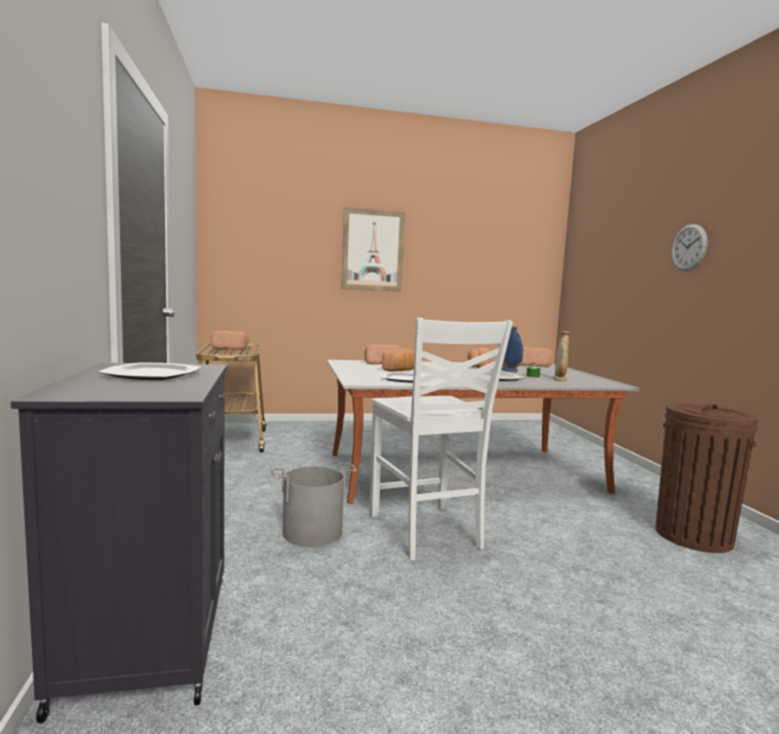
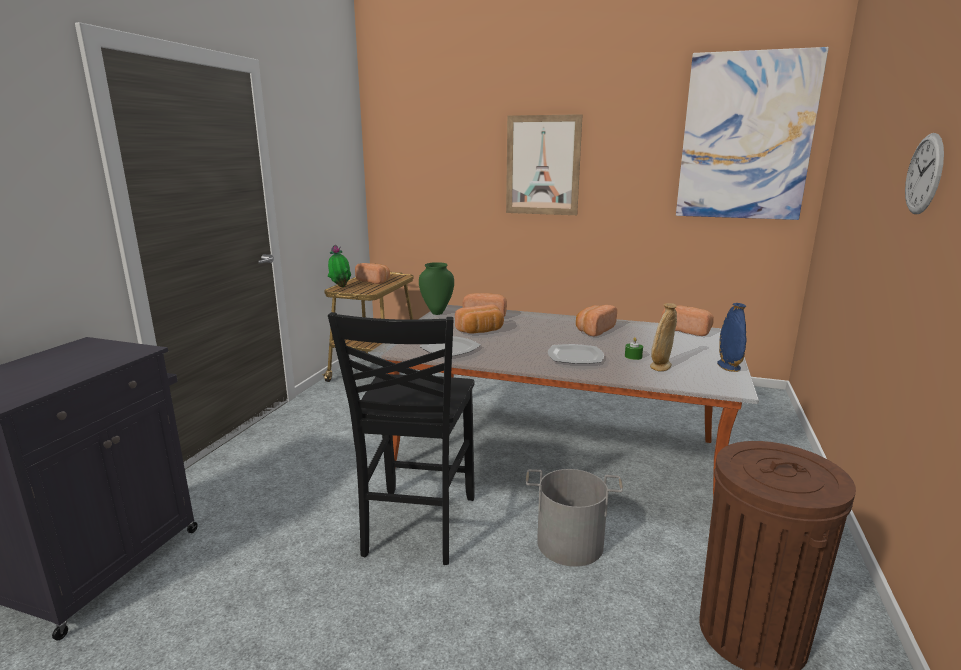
camera: 30 degrees right, 10 degrees up
plate [98,362,201,380] -> none
grey bucket [271,462,356,547] -> grey bucket moved to [526,469,623,567]
white chair [370,318,513,560] -> black chair [328,312,475,565]
blue vase [501,326,523,372] -> blue vase moved to [717,303,746,372]
none -> potted plant [328,245,351,287]
none -> green vase [419,262,454,315]
none -> picture [676,47,829,220]

